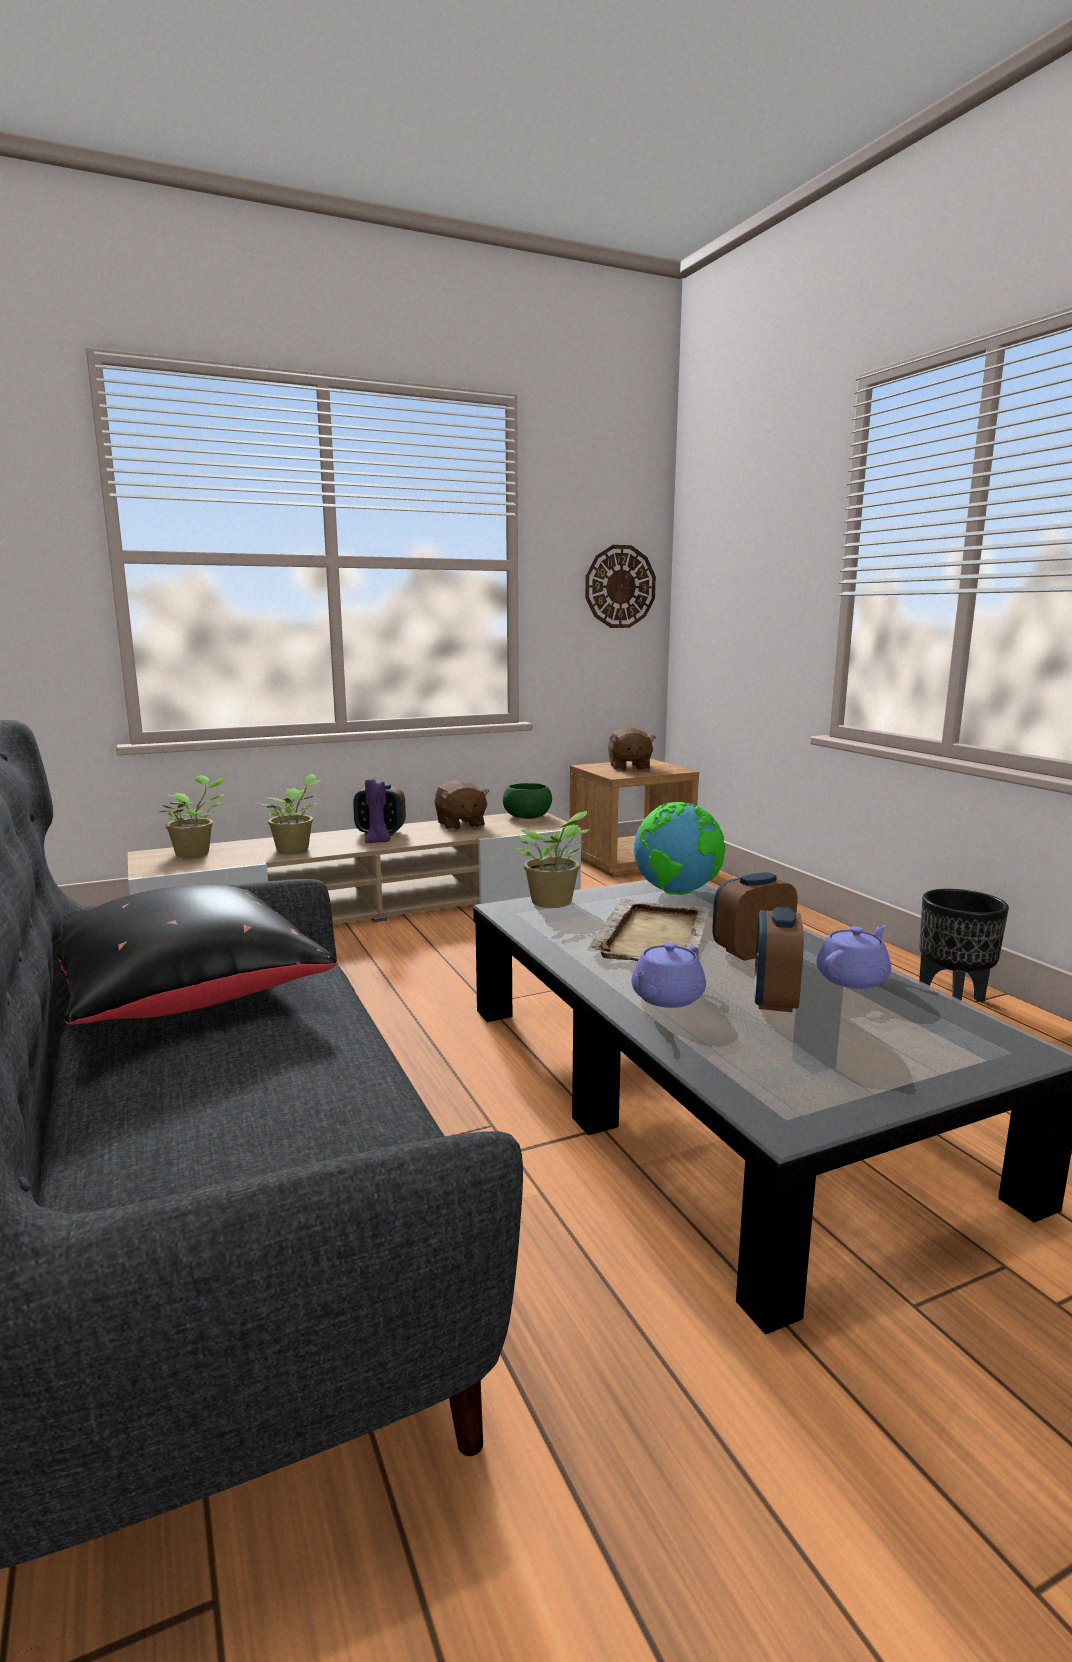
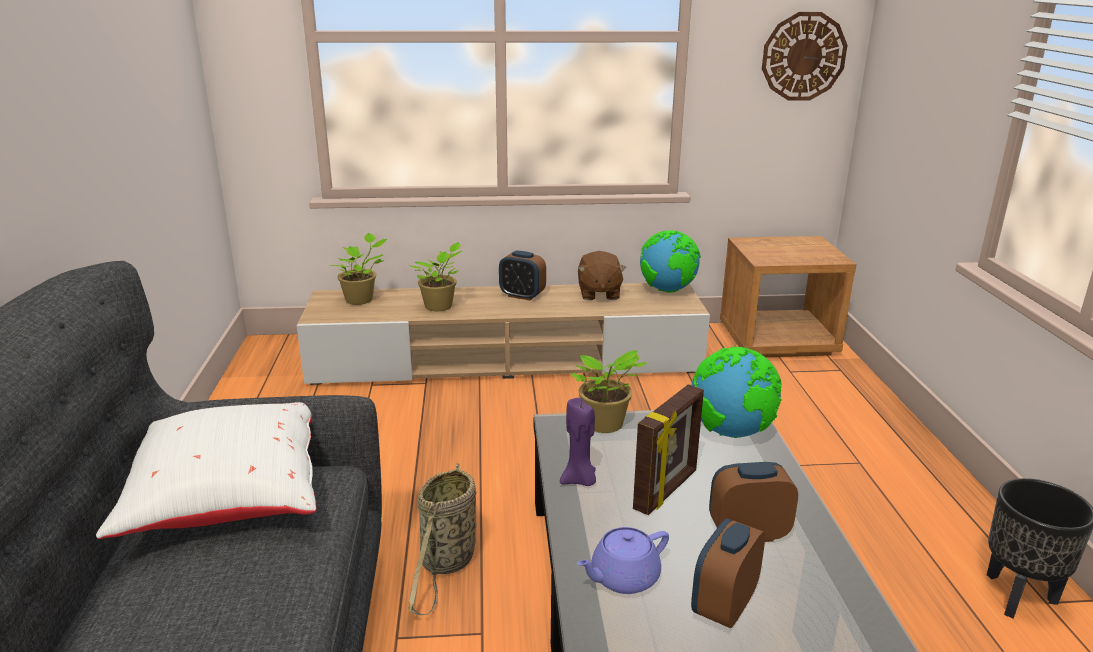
camera: 20 degrees right, 10 degrees up
black pillow [58,885,337,1025] -> white pillow [96,402,316,539]
purple candle [365,779,391,843] -> purple candle moved to [560,398,596,486]
green bowl [503,783,552,819] -> globe [640,230,701,293]
beige tray [587,899,710,961] -> picture frame [633,384,704,515]
brown plush toy [608,727,656,771] -> none
purple teapot [817,925,891,989] -> none
none -> basket [409,463,477,615]

